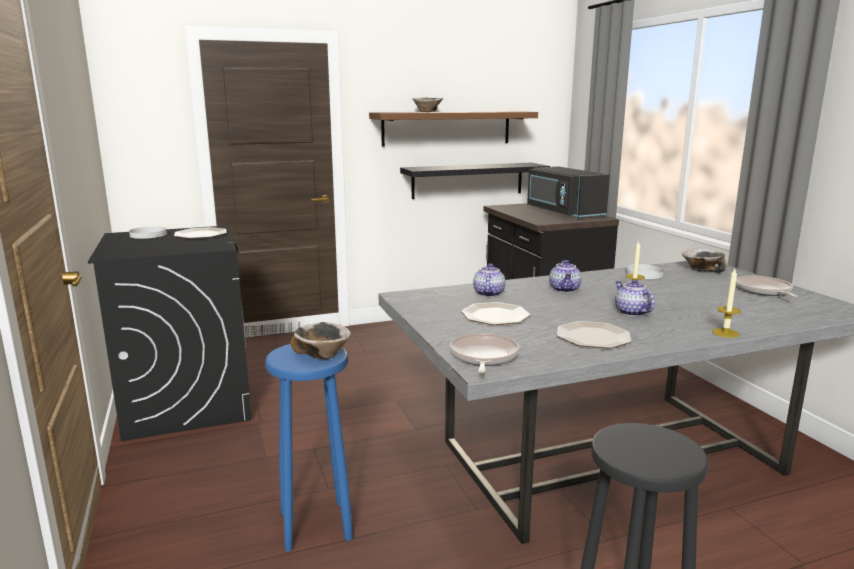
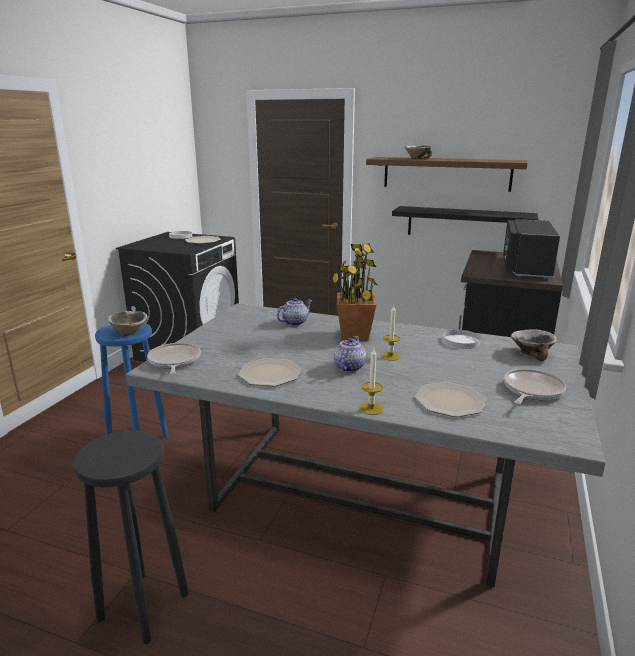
camera: 40 degrees right, 5 degrees up
frying pan [450,333,519,373] -> frying pan turned 60 degrees counterclockwise [147,343,201,375]
plate [461,302,530,325] -> plate moved to [414,382,487,417]
teapot [549,260,581,293] -> potted plant [331,243,378,340]

